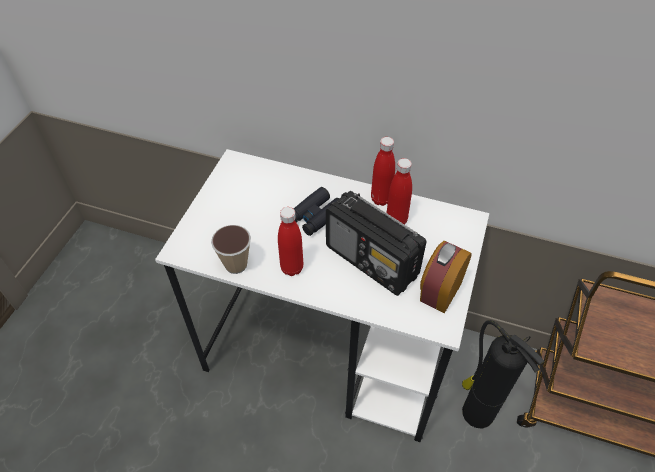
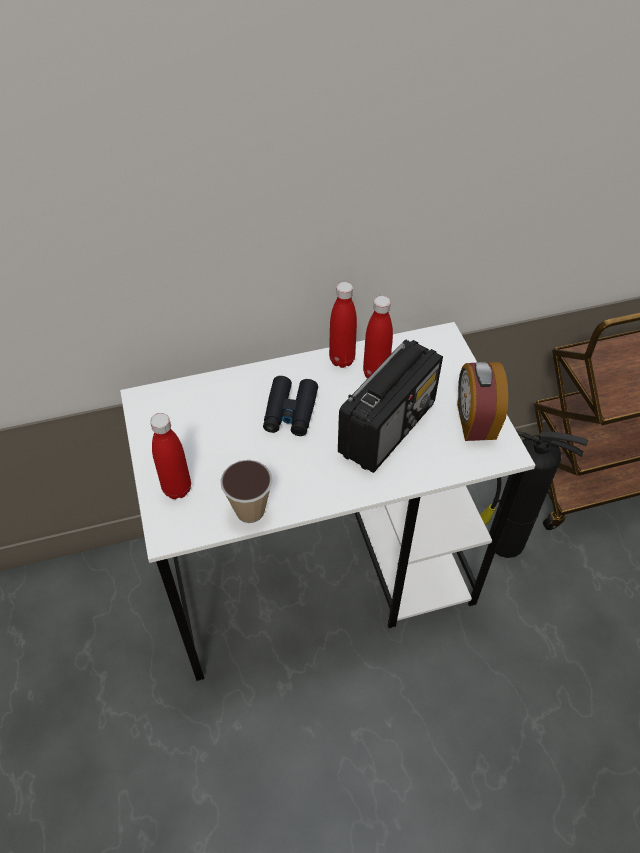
camera: 35 degrees left, 0 degrees up
red bottle [278,207,303,276] -> red bottle moved to [150,413,191,499]
radio [326,191,426,296] -> radio turned 60 degrees counterclockwise [338,340,443,473]

